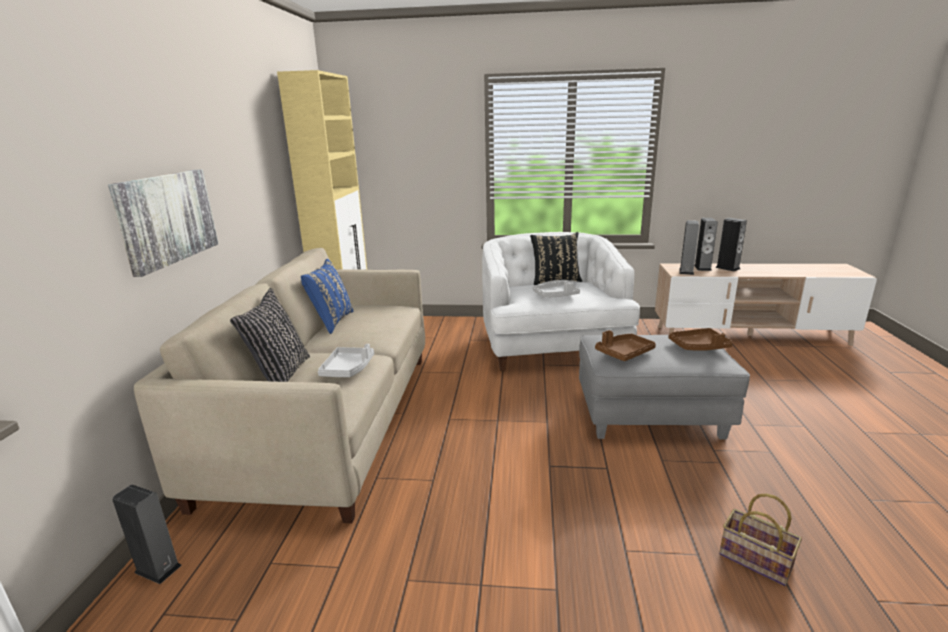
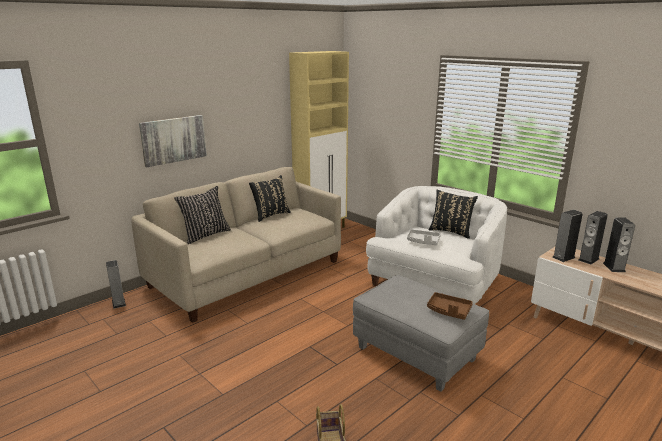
camera: 40 degrees right, 0 degrees up
blue pillow [301,259,353,334] -> black pillow [249,175,291,222]
grey tray [318,344,374,377] -> none
brown tray [595,330,656,361] -> none

